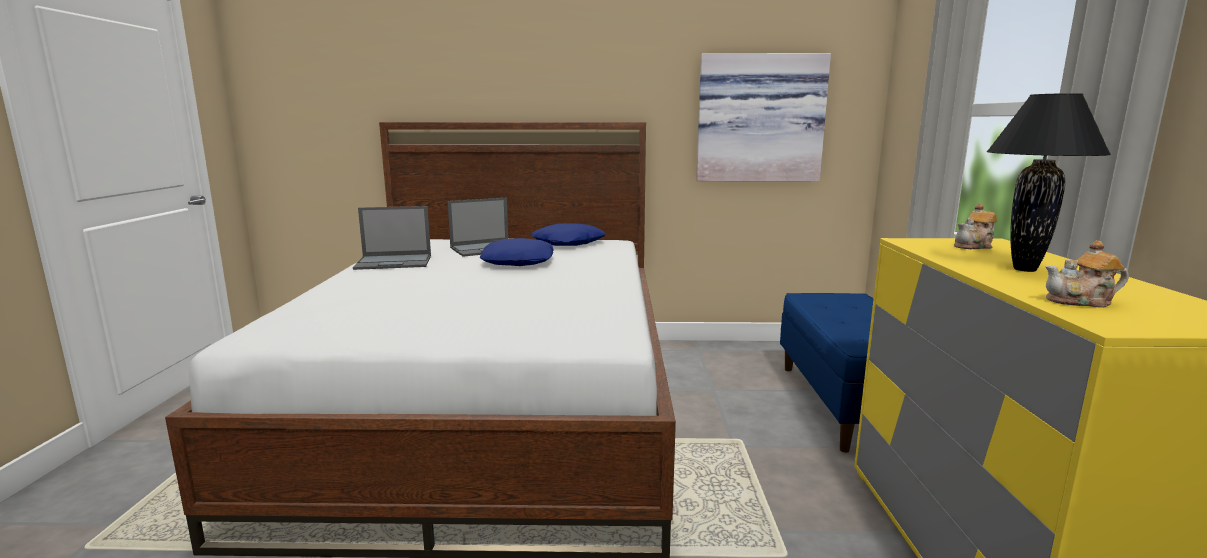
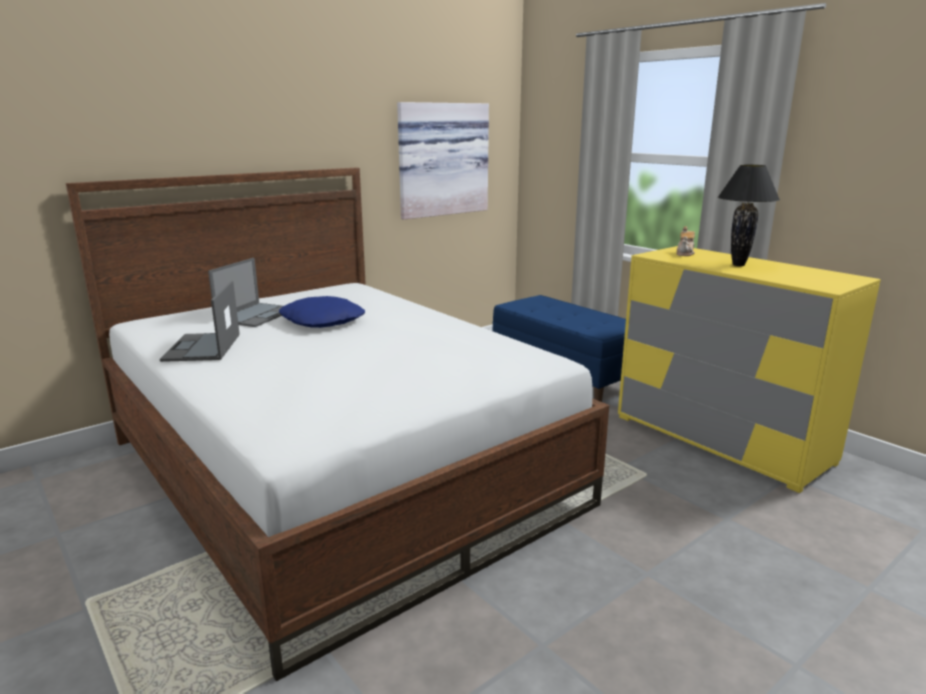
camera: 40 degrees left, 5 degrees up
laptop [353,206,431,270] -> laptop turned 135 degrees clockwise [160,281,240,362]
blue pillow [530,223,606,246] -> none
teapot [1046,240,1129,308] -> none

